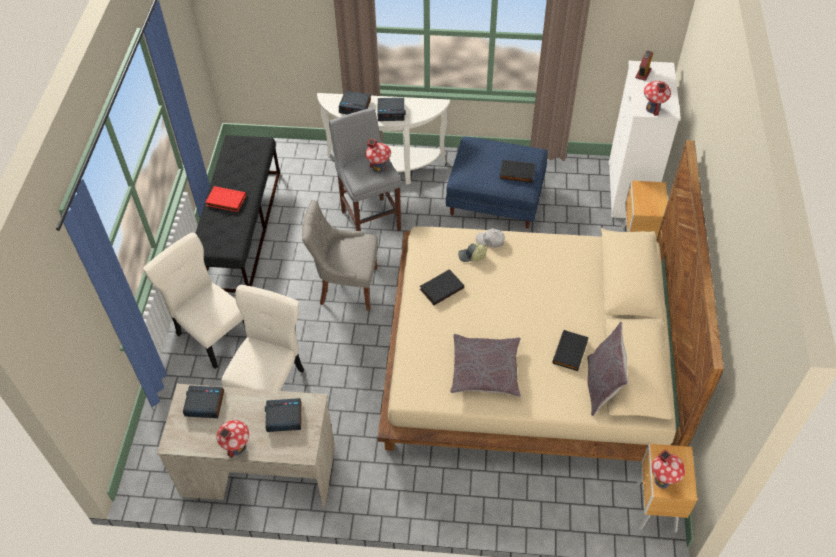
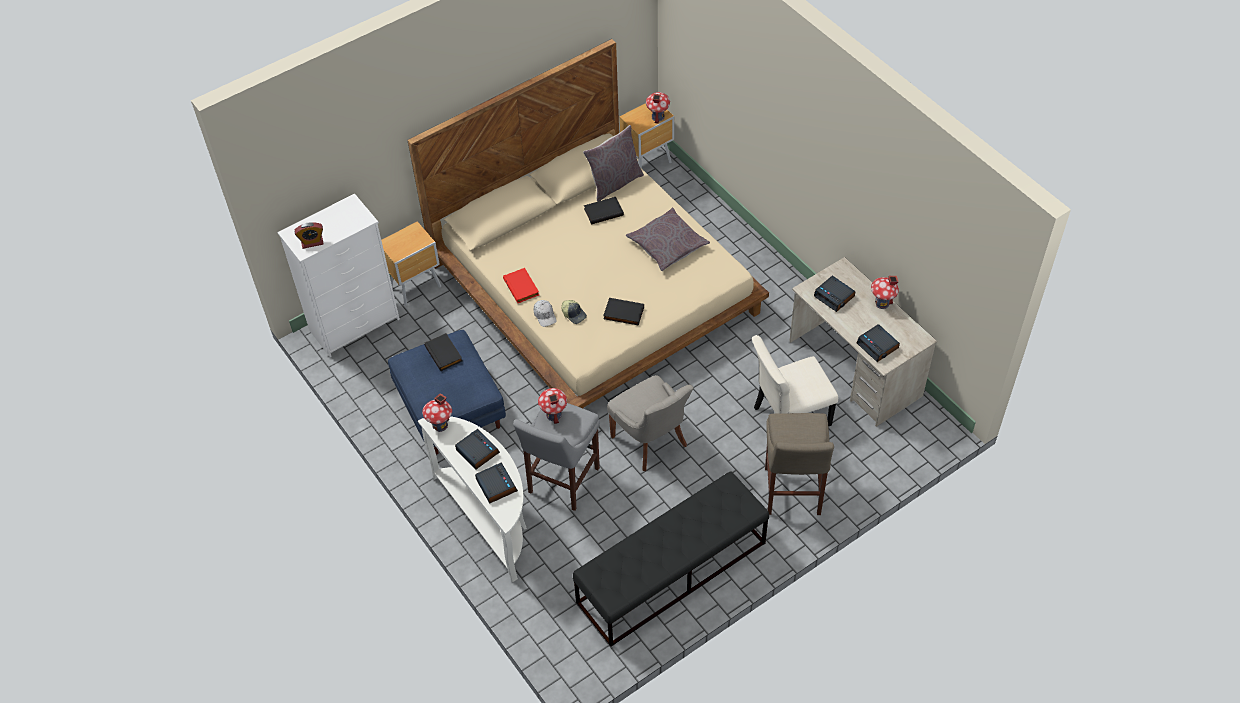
camera: 130 degrees left, 0 degrees up
beige chair [143,233,245,369] -> beige stool [765,413,834,515]
red book [206,186,246,212] -> red book moved to [503,268,539,303]
toy house [644,81,671,116] -> toy house moved to [422,393,452,432]

